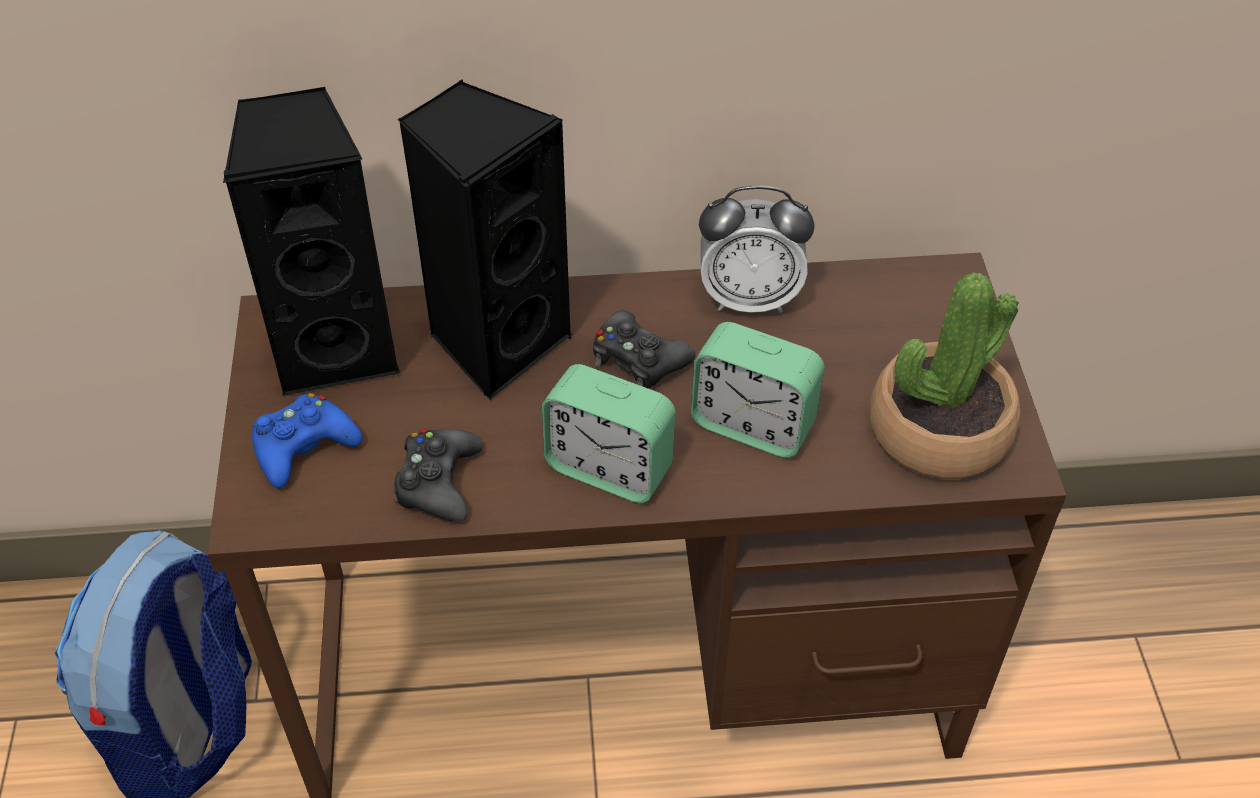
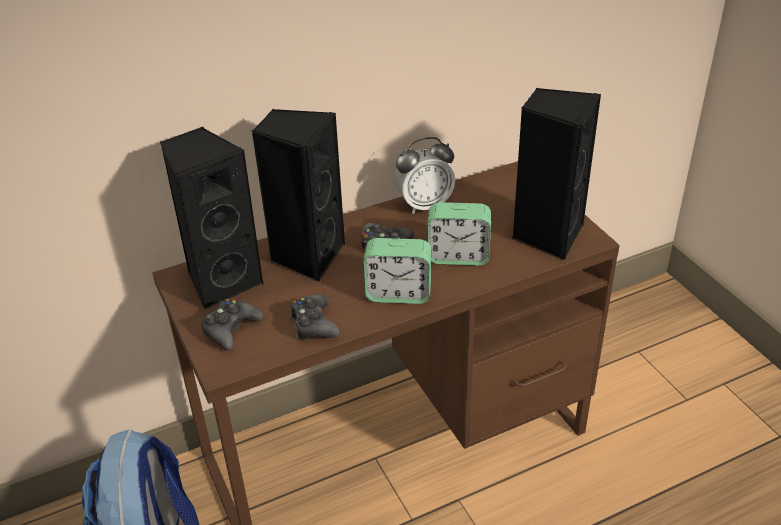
camera: 20 degrees left, 10 degrees down
blue game controller [252,393,362,488] -> black game controller [202,299,263,350]
potted plant [870,272,1020,479] -> black speaker [512,88,601,260]

